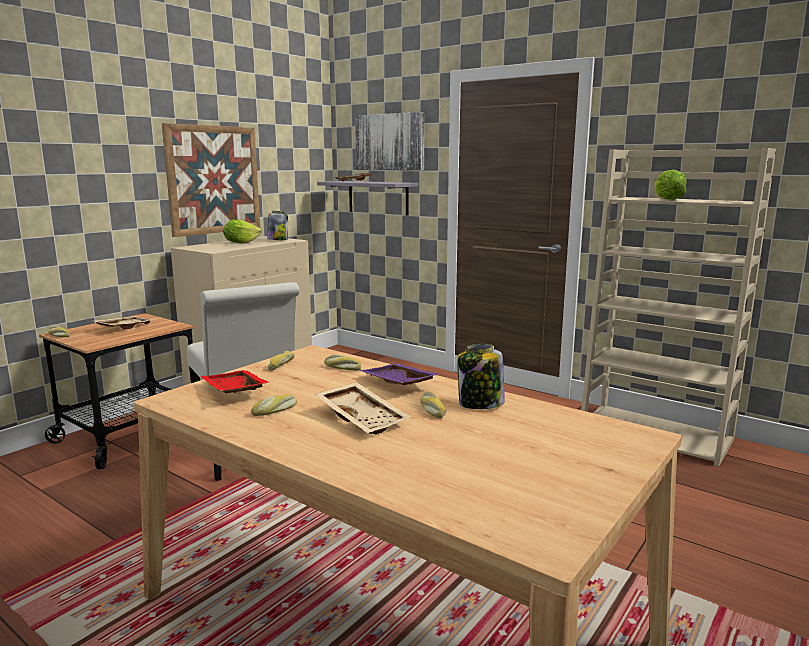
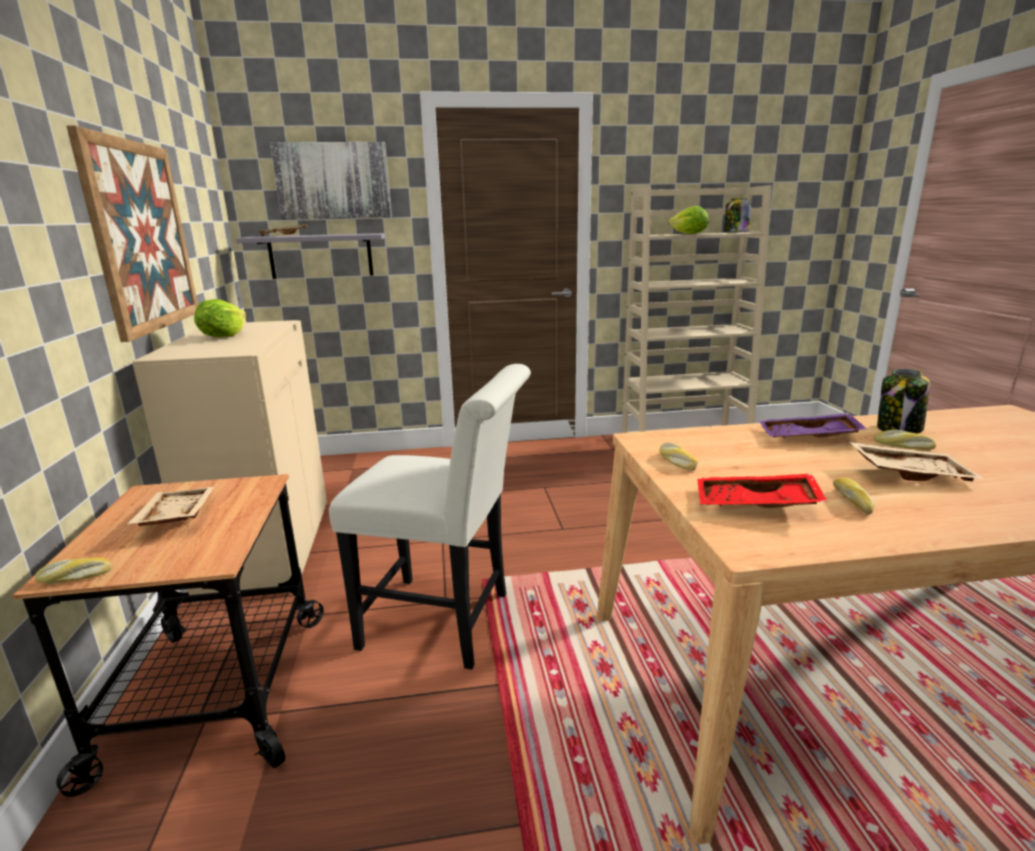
camera: 45 degrees left, 5 degrees up
jar [268,211,288,240] -> jar moved to [724,198,751,233]
bread [324,355,361,370] -> none

